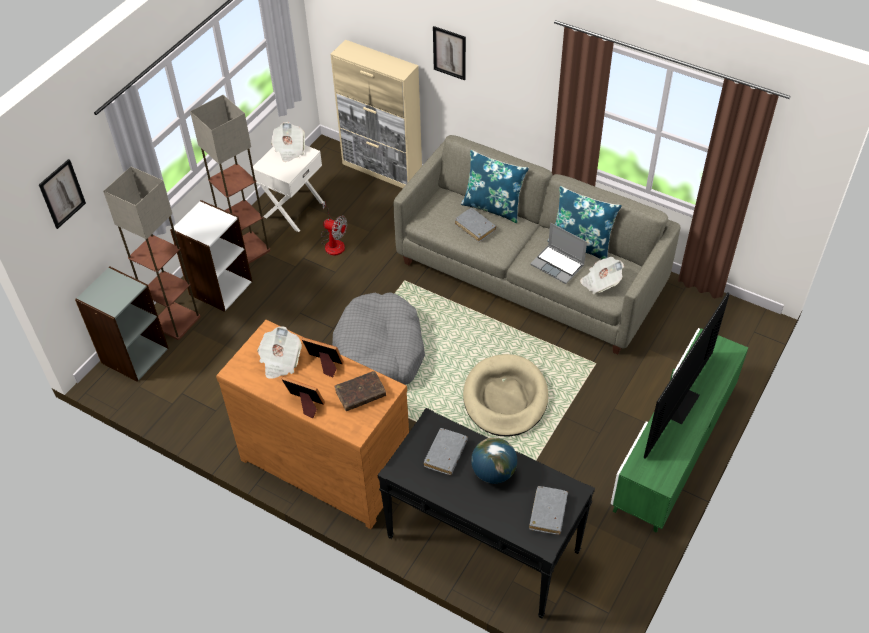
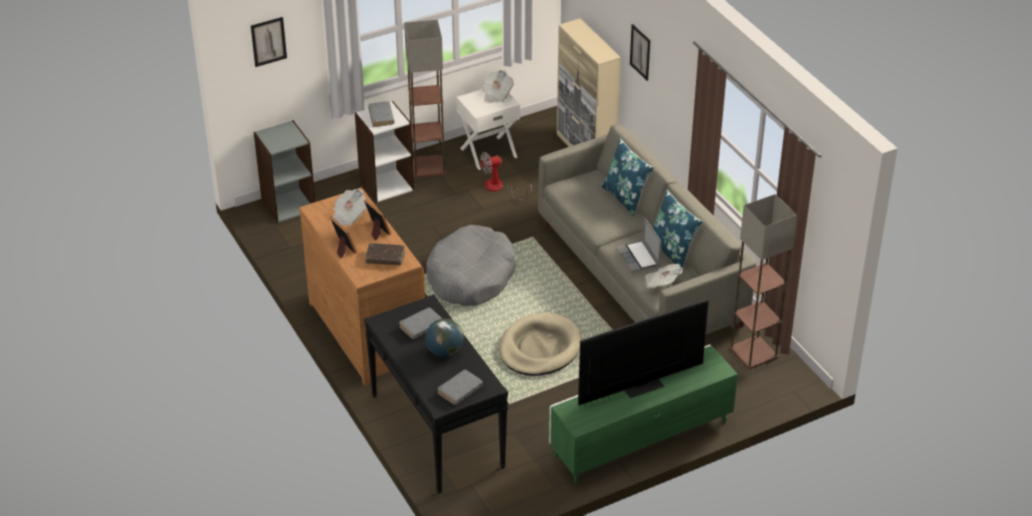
camera: 30 degrees right, 10 degrees down
floor lamp [103,167,201,340] -> floor lamp moved to [730,194,797,369]
fan [321,201,347,256] -> fan turned 105 degrees clockwise [480,152,532,200]
grey book [455,208,496,242] -> grey book moved to [368,101,394,127]

